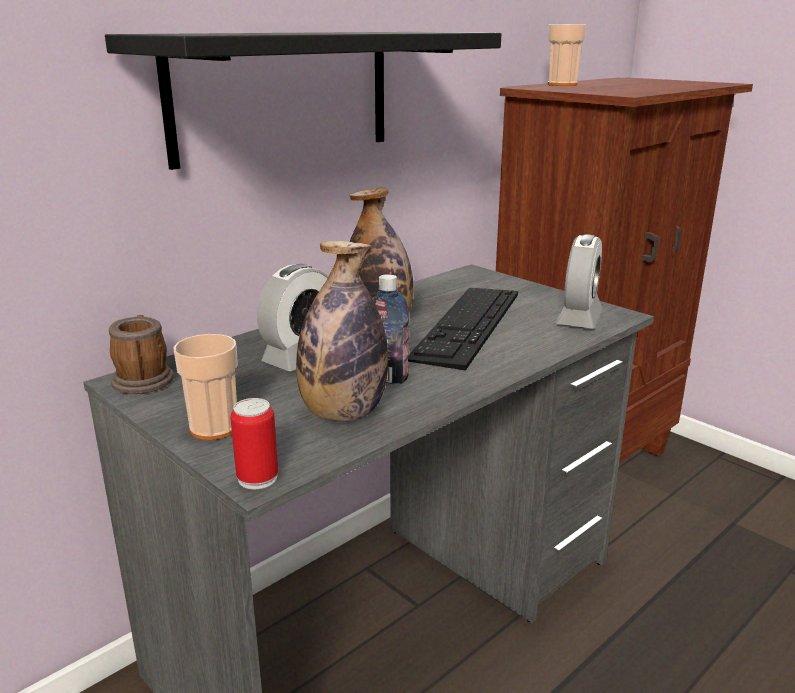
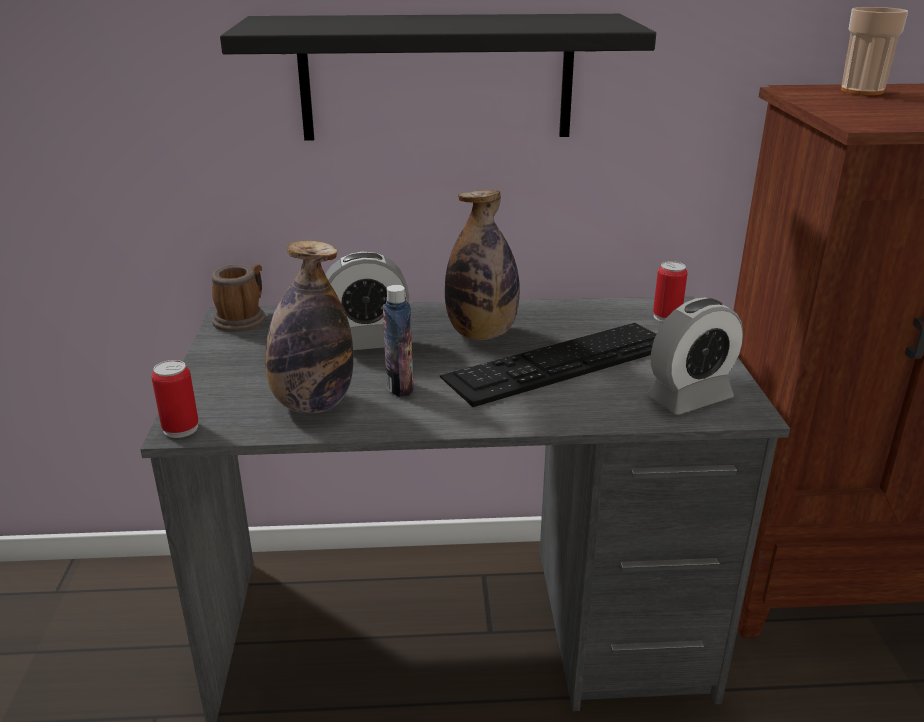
camera: 40 degrees right, 5 degrees up
cup [173,334,238,440] -> none
none -> can [653,261,687,322]

